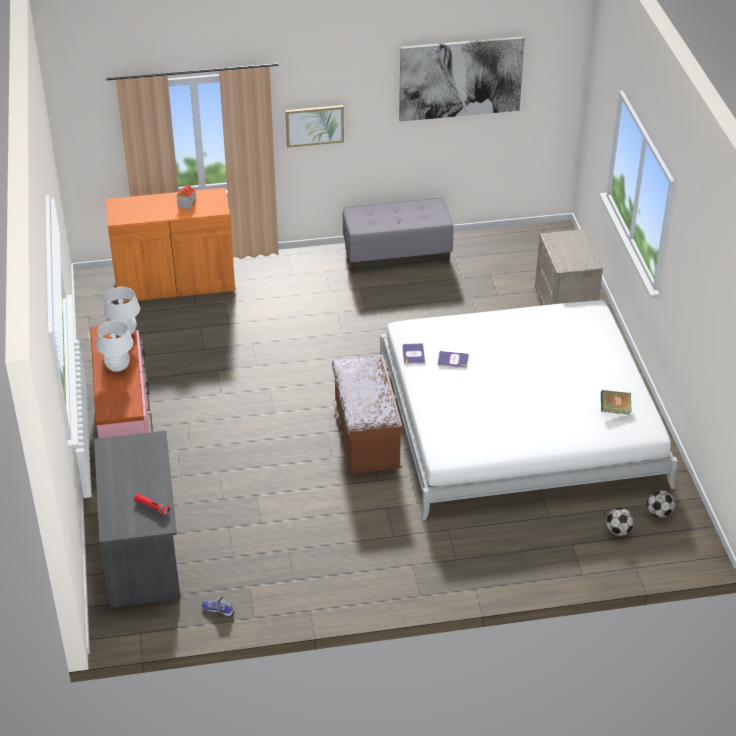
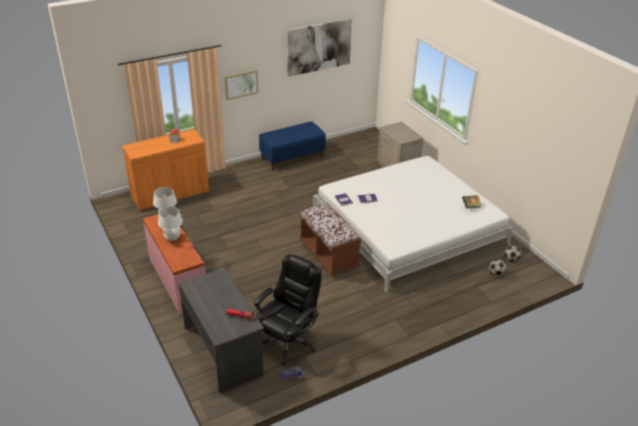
camera: 20 degrees left, 5 degrees down
grey bench [342,198,454,273] -> blue bench [259,121,326,171]
none -> black office chair [254,254,321,366]

